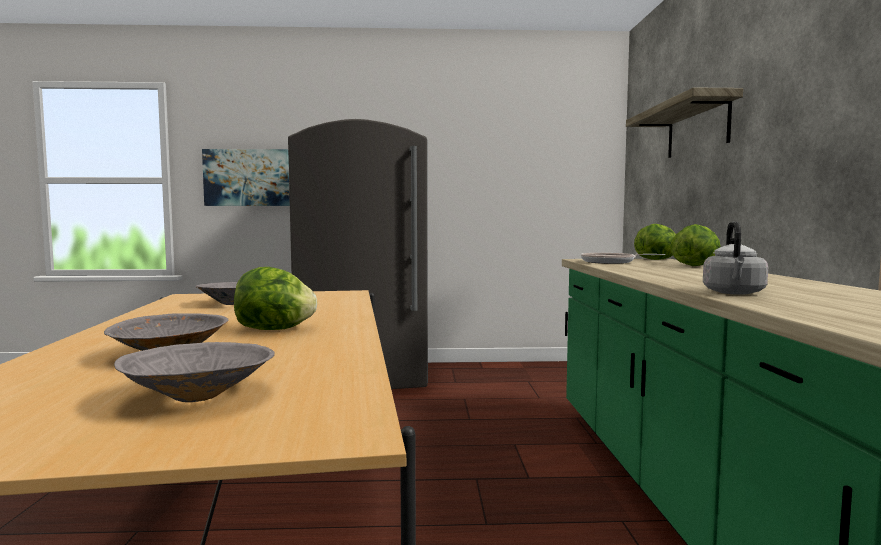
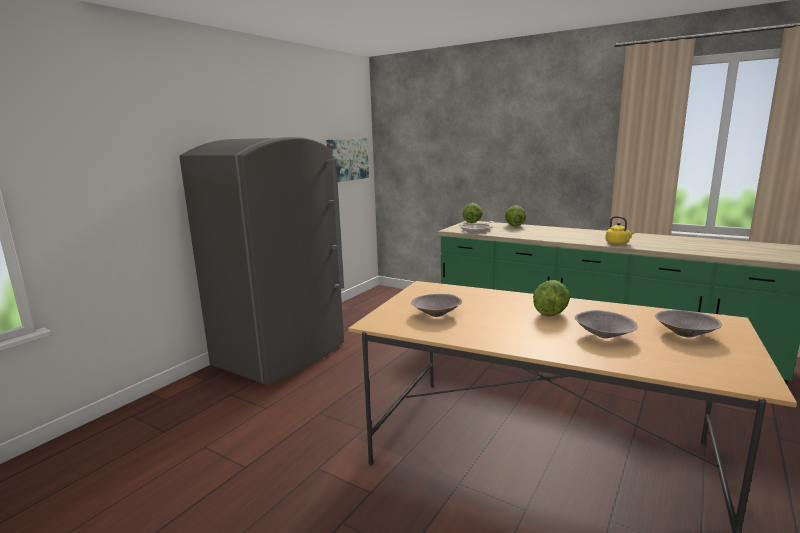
camera: 55 degrees left, 10 degrees up
picture [202,149,290,206] -> picture moved to [326,138,369,182]
shelf [626,87,743,158] -> none
grey kettle [703,221,768,295] -> yellow kettle [605,216,635,245]

